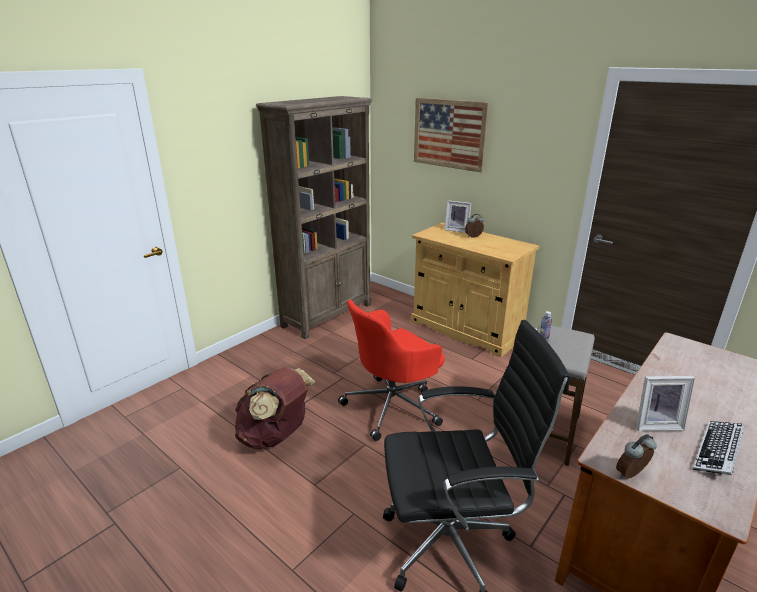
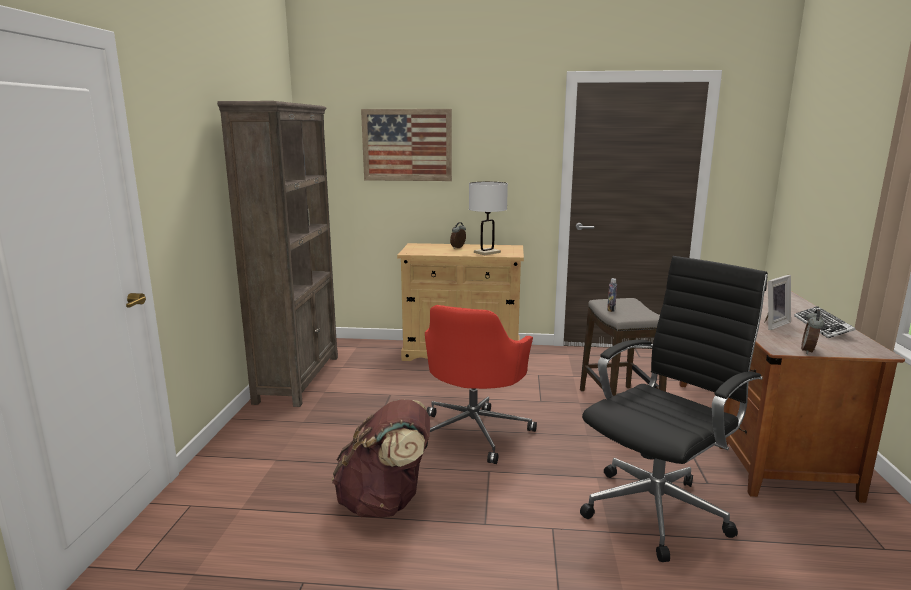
camera: 35 degrees left, 10 degrees down
picture frame [445,201,472,233] -> none
none -> white table lamp [469,182,508,255]

